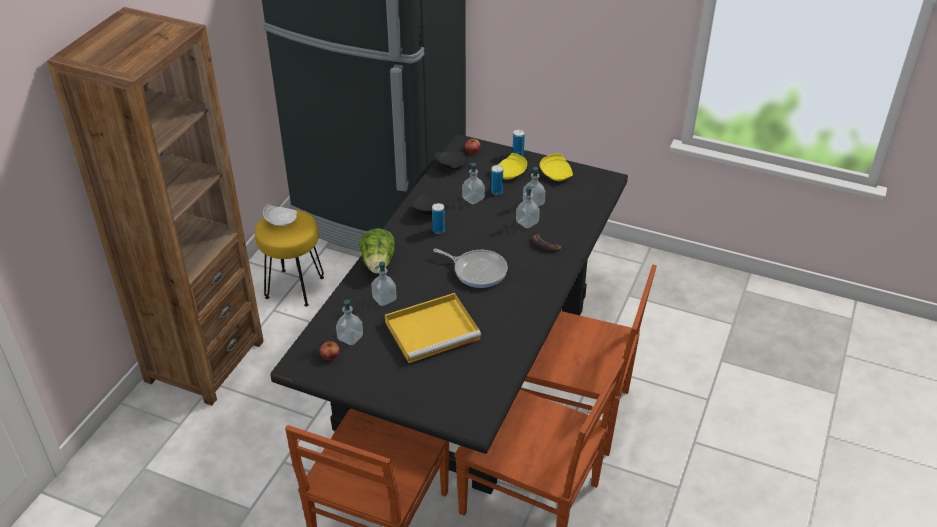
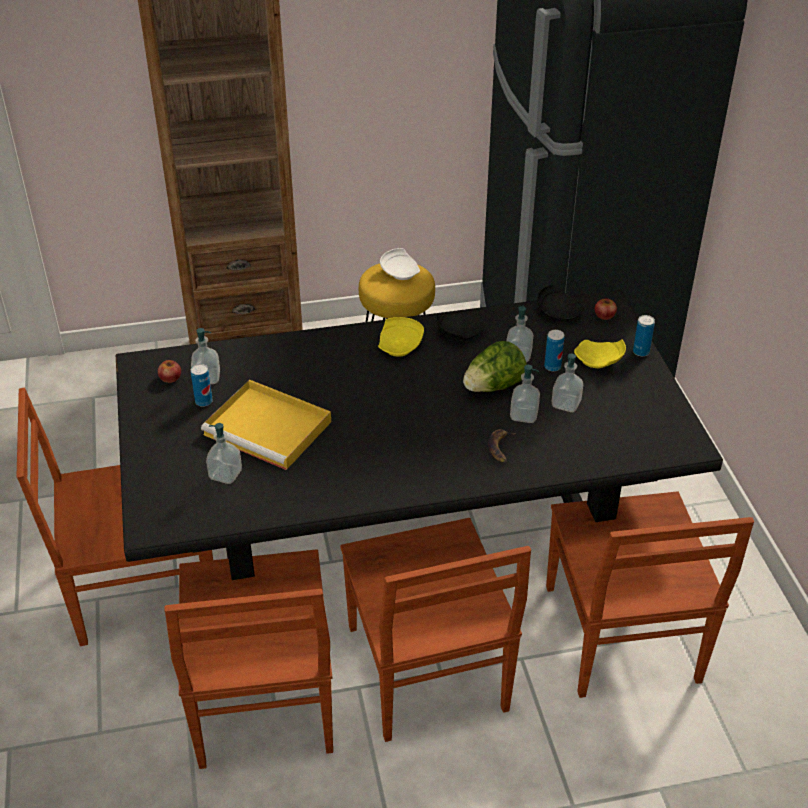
camera: 55 degrees right, 0 degrees up
lettuce [360,228,395,273] -> lettuce moved to [463,341,527,392]
soap dispenser [371,261,397,306] -> soap dispenser moved to [206,423,242,484]
can [432,203,445,234] -> can moved to [191,364,213,407]
frying pan [433,249,508,288] -> none
yellow plate [539,154,573,181] -> yellow plate moved to [378,317,424,357]
none -> brown chair [546,491,754,698]

